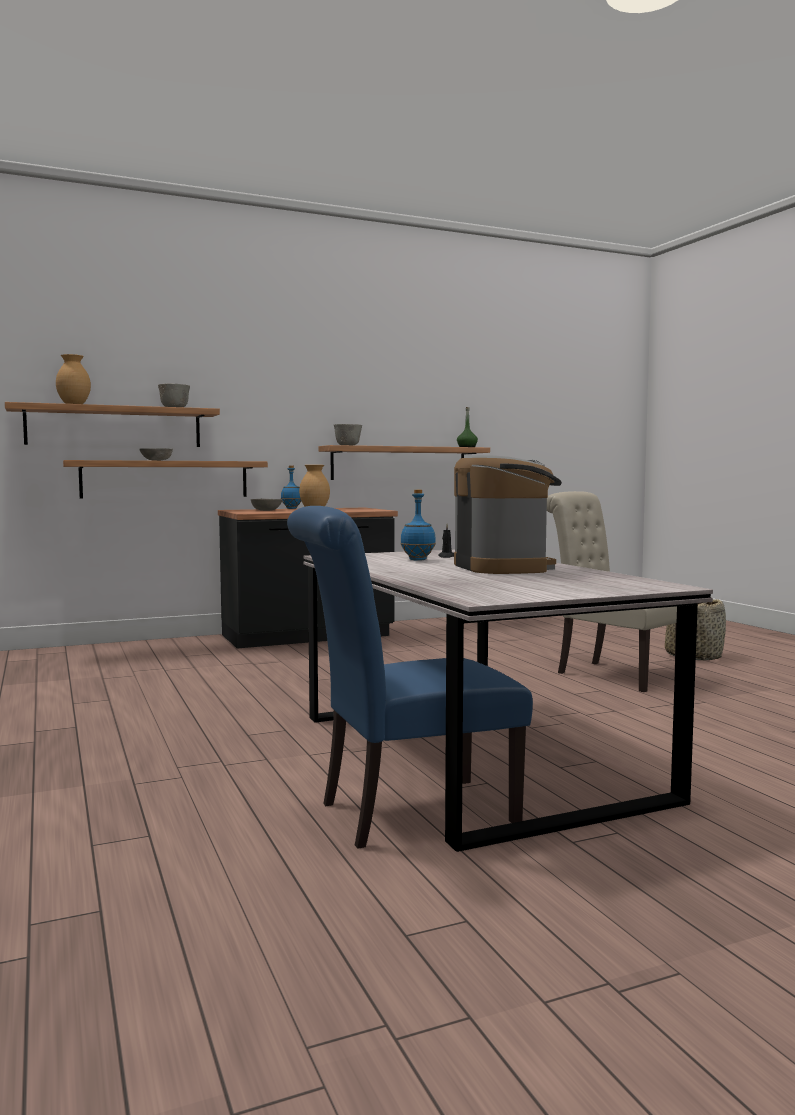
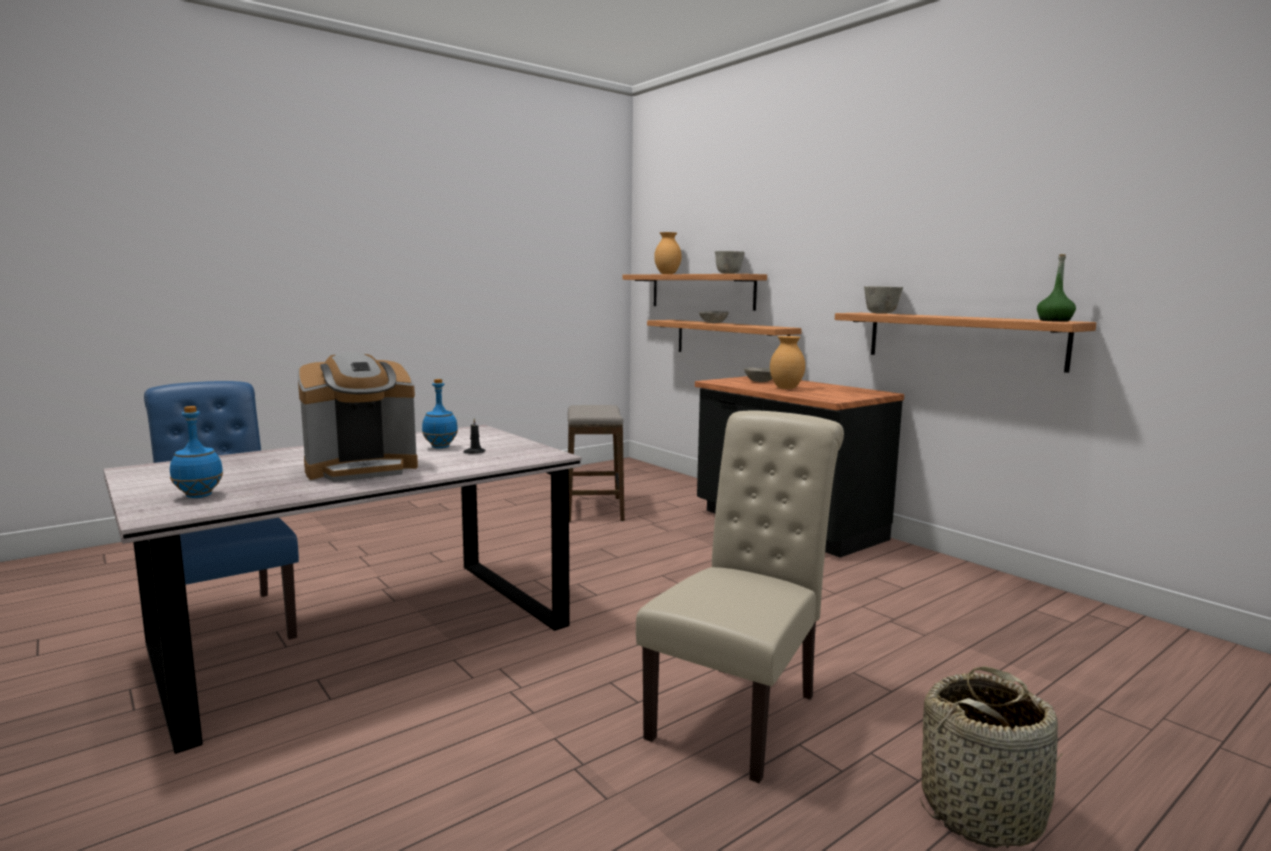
camera: 75 degrees right, 5 degrees up
blue bottle [281,465,301,509] -> blue bottle moved to [170,406,223,498]
none -> stool [568,405,624,522]

